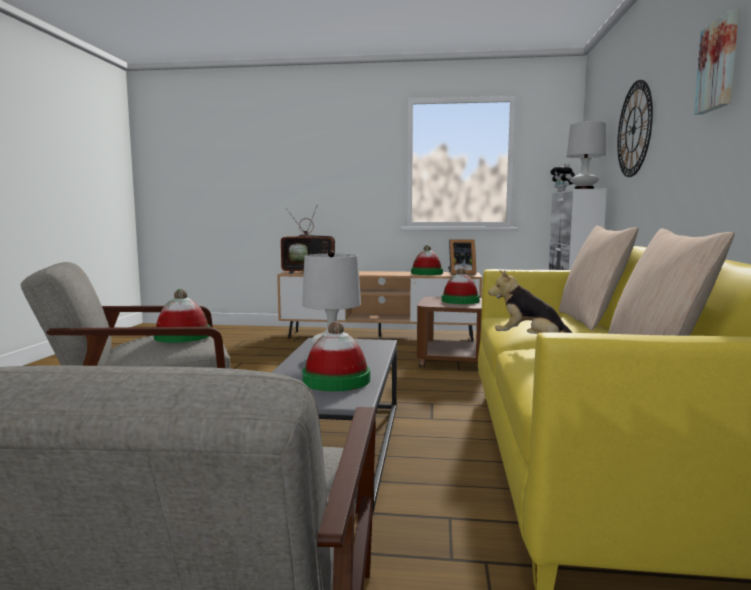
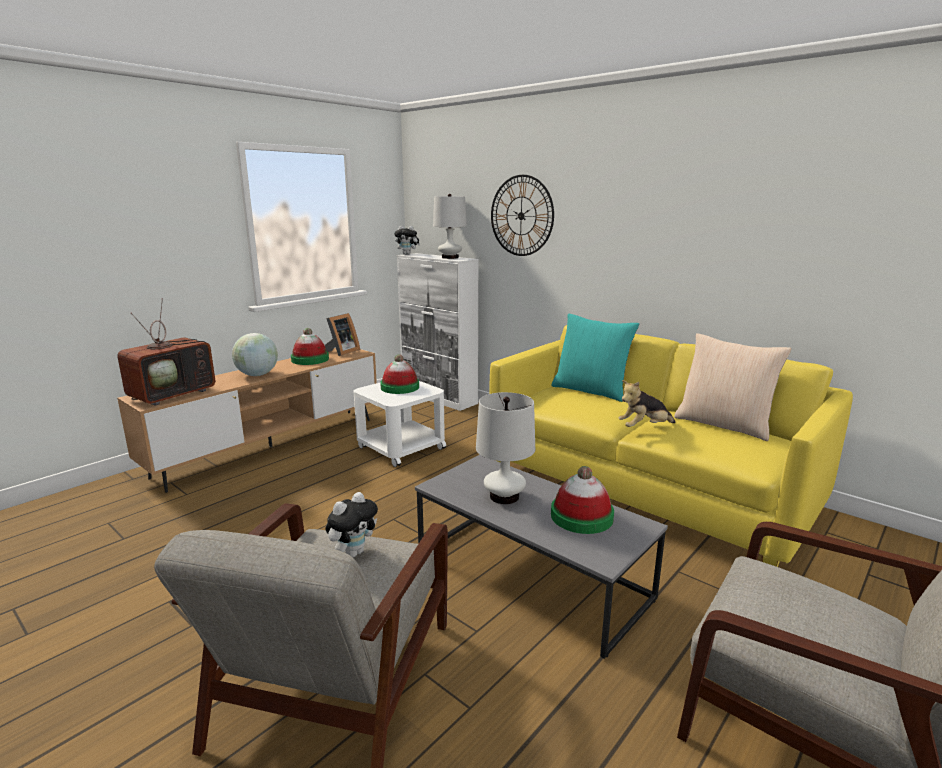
camera: 55 degrees left, 10 degrees up
hat [154,289,211,343] -> plush toy [325,492,378,558]
brown side table [417,297,482,369] -> white side table [353,381,446,467]
beige pillow [559,226,639,331] -> turquoise pillow [551,313,639,402]
picture [694,10,739,115] -> none
none -> globe [232,333,278,376]

